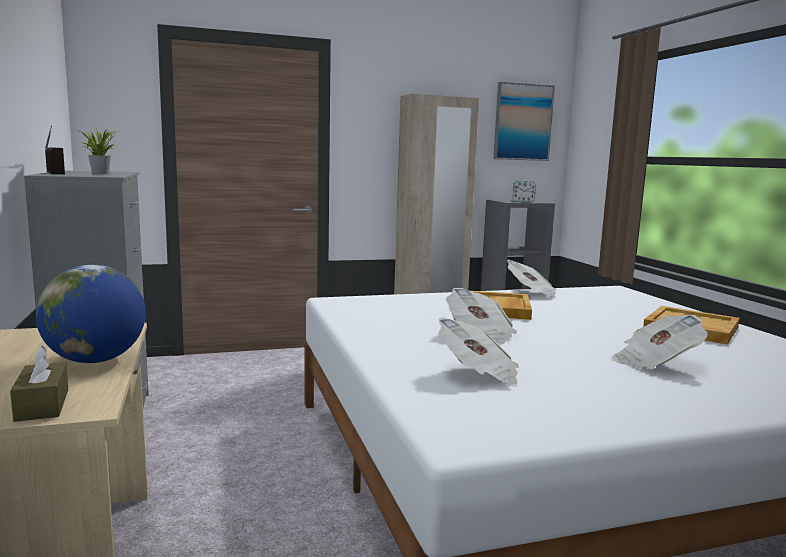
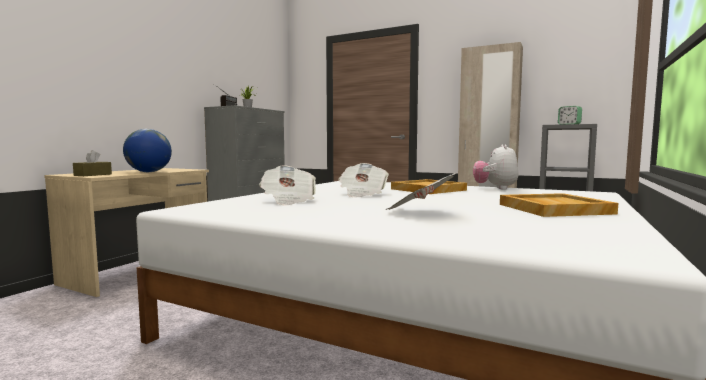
camera: 45 degrees right, 5 degrees down
picture [493,82,555,161] -> none
newspaper [507,260,557,299] -> plush toy [473,145,519,190]

